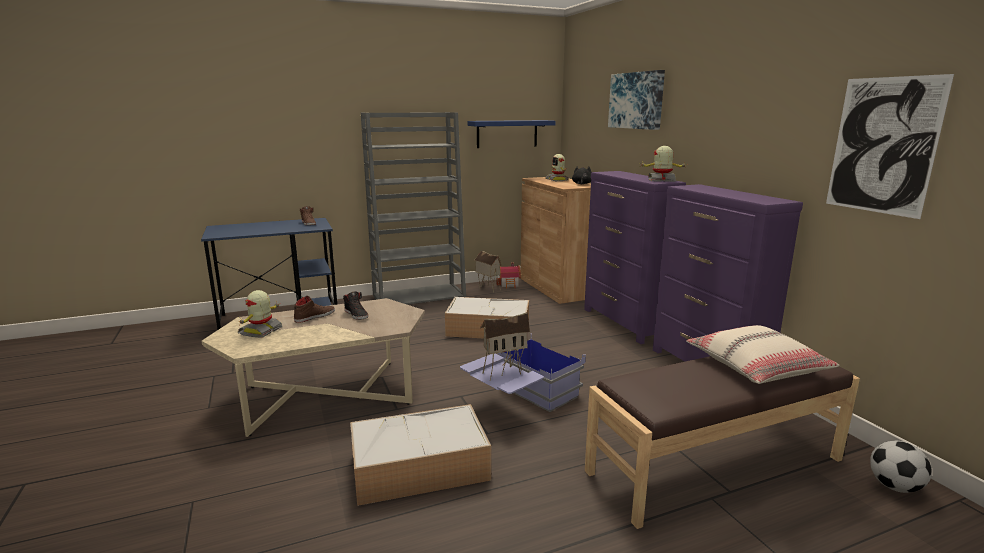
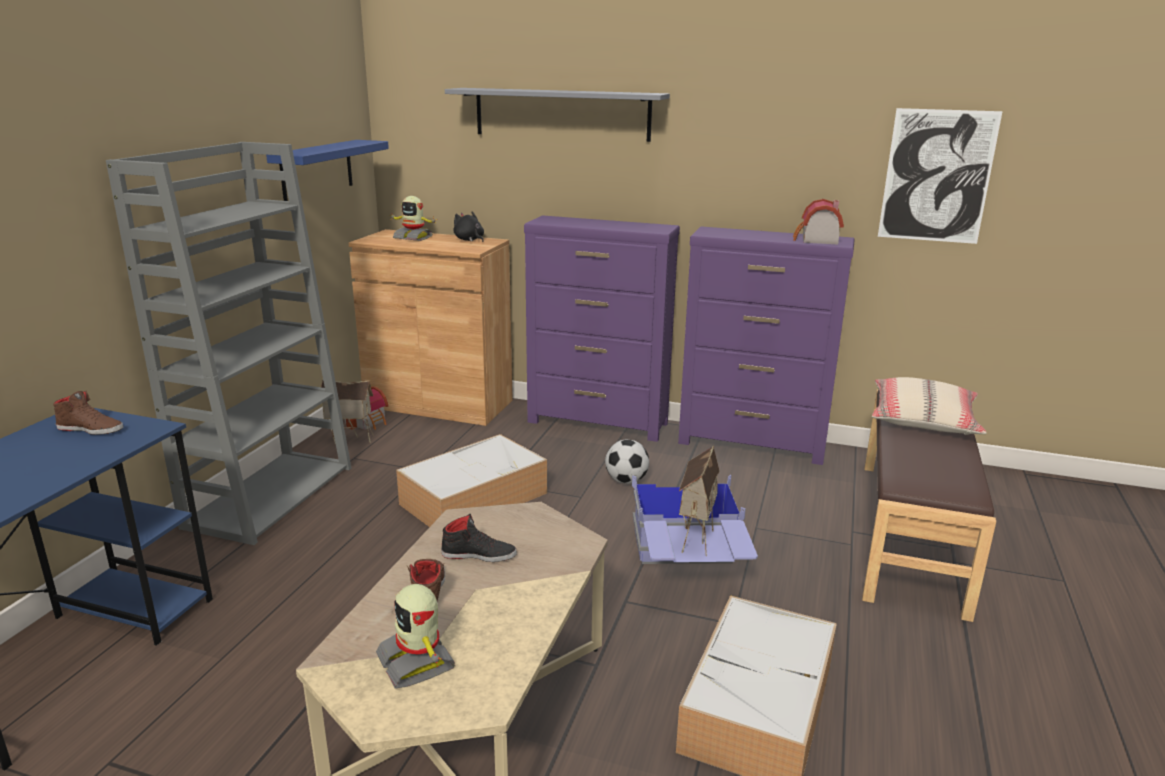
camera: 50 degrees left, 5 degrees up
picture [608,70,665,130] -> grey shelf [445,88,670,142]
toy robot [641,146,688,182] -> none
football [870,441,932,493] -> football moved to [605,440,649,484]
none -> toy house [793,199,844,244]

